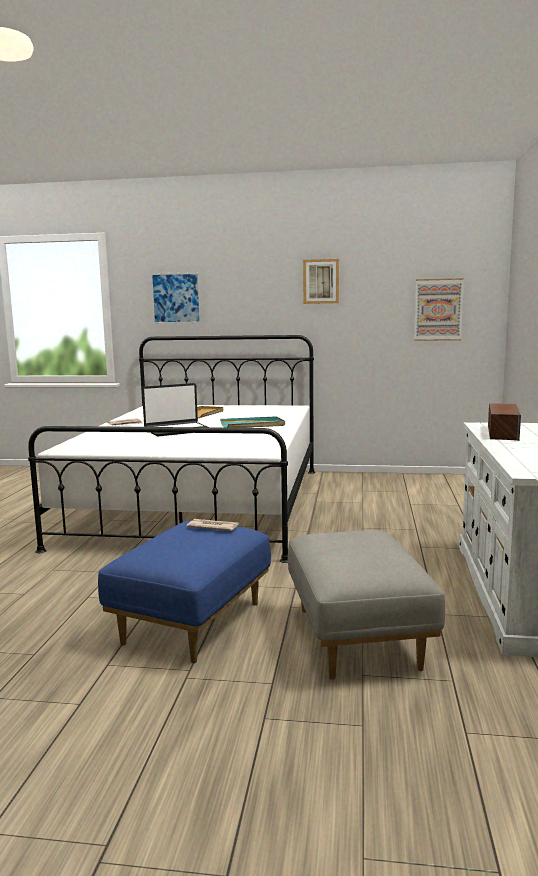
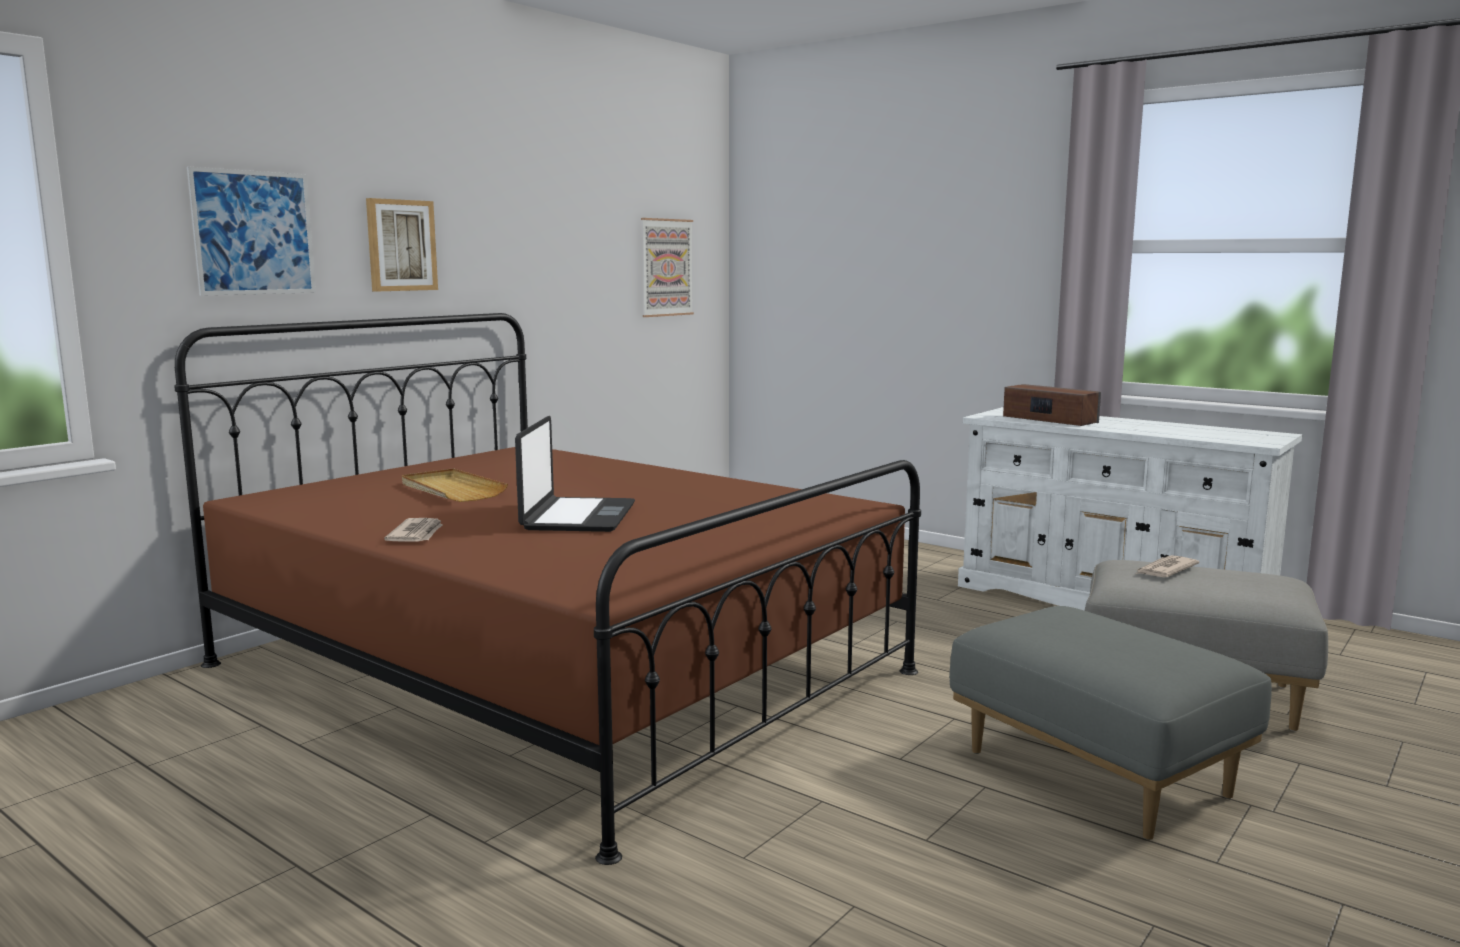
camera: 60 degrees left, 0 degrees up
white bed [28,335,315,563] -> brown bed [174,313,921,865]
blue ottoman [98,520,271,663] -> grey ottoman [949,606,1272,840]
newspaper [186,519,239,531] -> newspaper moved to [1136,555,1200,577]
turquoise tray [220,416,285,428] -> none
picture [303,259,339,304] -> picture moved to [366,198,438,292]

